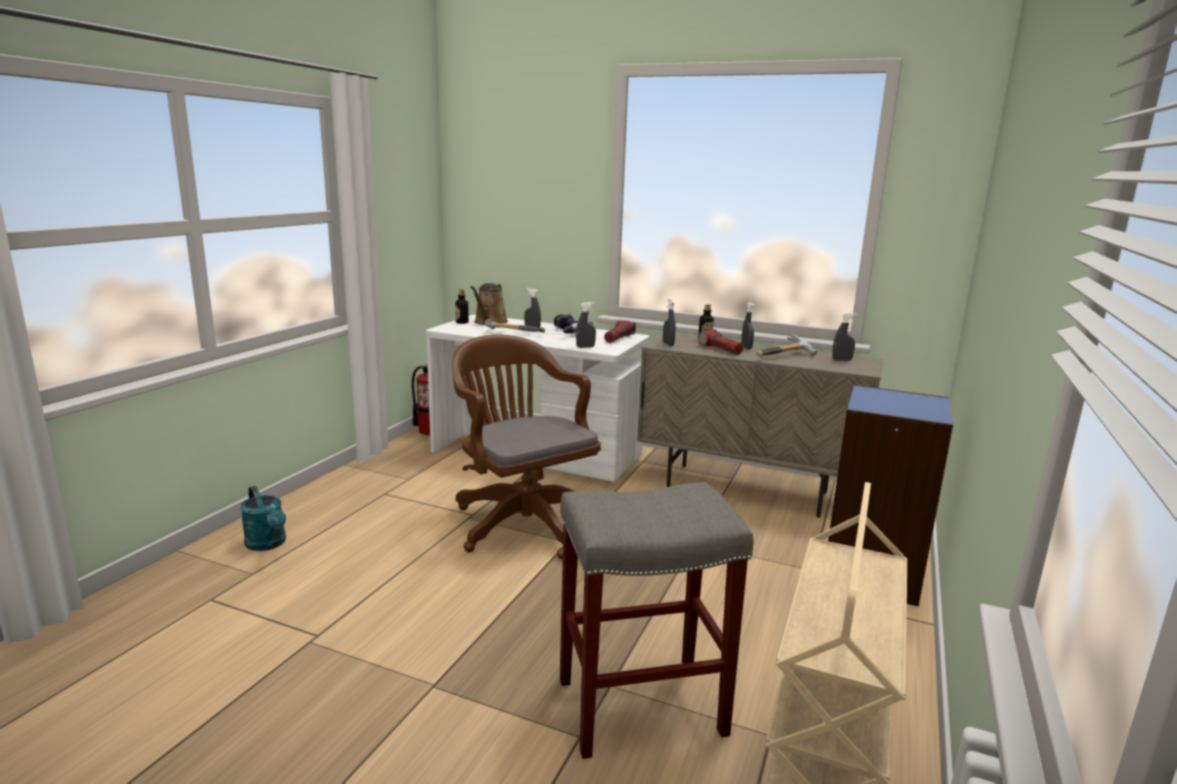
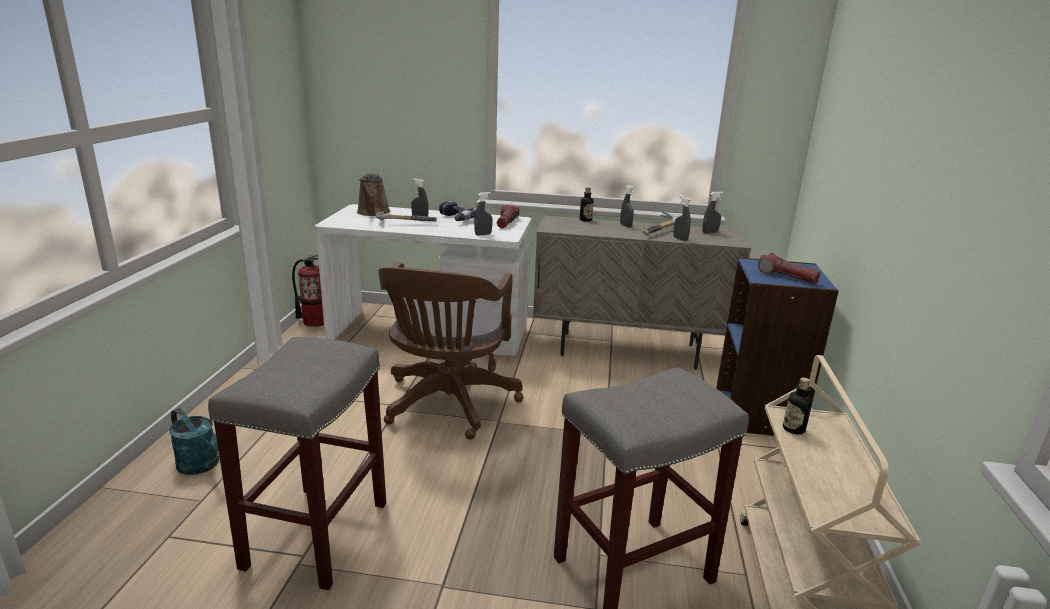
camera: 15 degrees left, 5 degrees up
brown office chair [452,335,601,559] -> brown office chair turned 120 degrees counterclockwise [378,263,523,440]
bottle [455,290,469,324] -> bottle moved to [783,377,813,434]
grey spray bottle [663,299,676,346] -> grey spray bottle moved to [674,195,691,241]
flashlight [698,329,743,355] -> flashlight moved to [758,253,820,284]
none -> grey stool [208,337,386,590]

